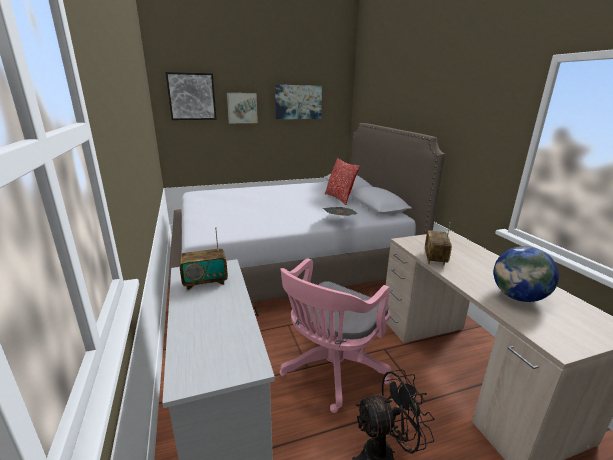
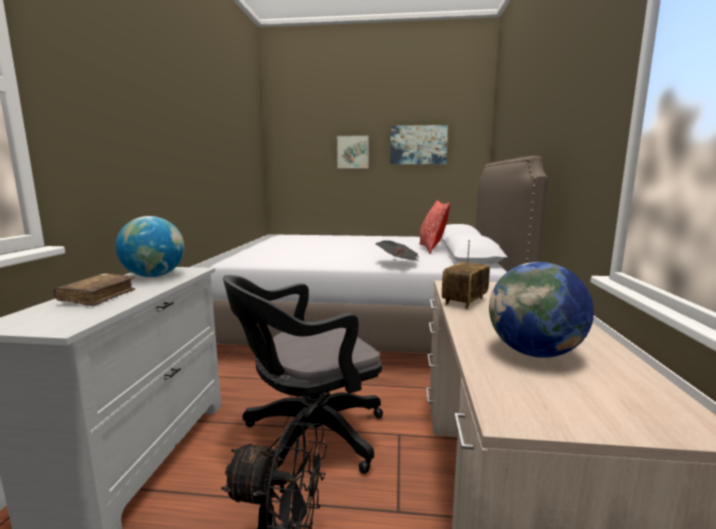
camera: 25 degrees right, 10 degrees down
picture [166,72,217,120] -> none
radio [180,227,228,290] -> globe [116,216,184,277]
pink office chair [279,258,392,413] -> black office chair [223,275,383,474]
none -> brown book [54,273,135,306]

